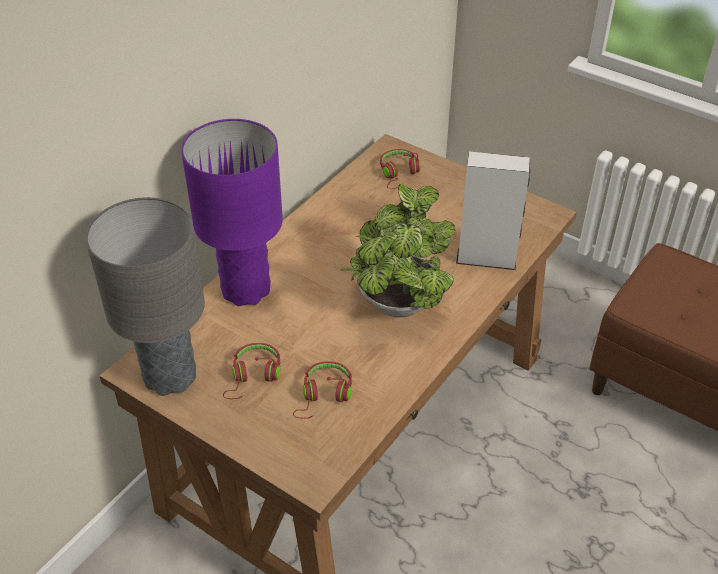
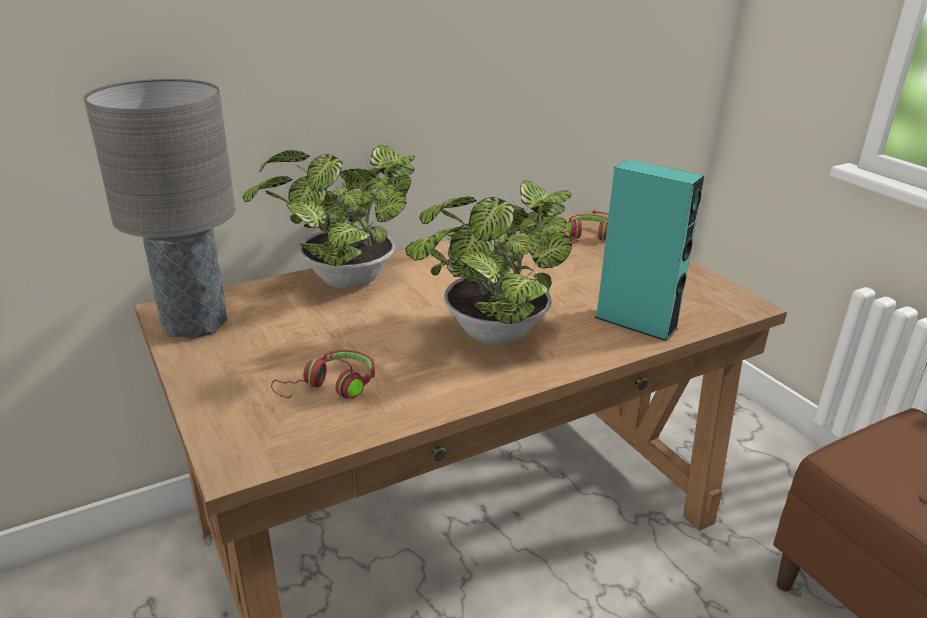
camera: 25 degrees right, 15 degrees down
purple table lamp [181,119,283,306] -> potted plant [242,145,415,288]
red headphones [223,343,280,399] -> none
grey speaker [456,152,530,270] -> turquoise speaker [595,159,704,341]

